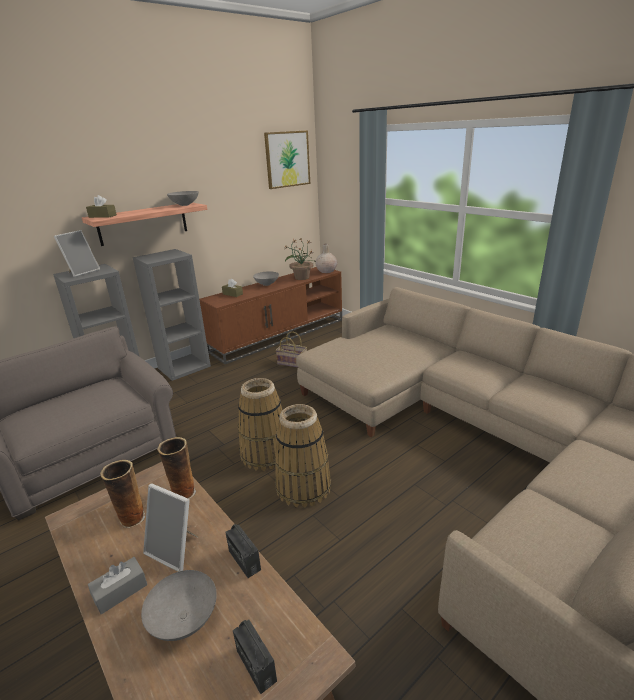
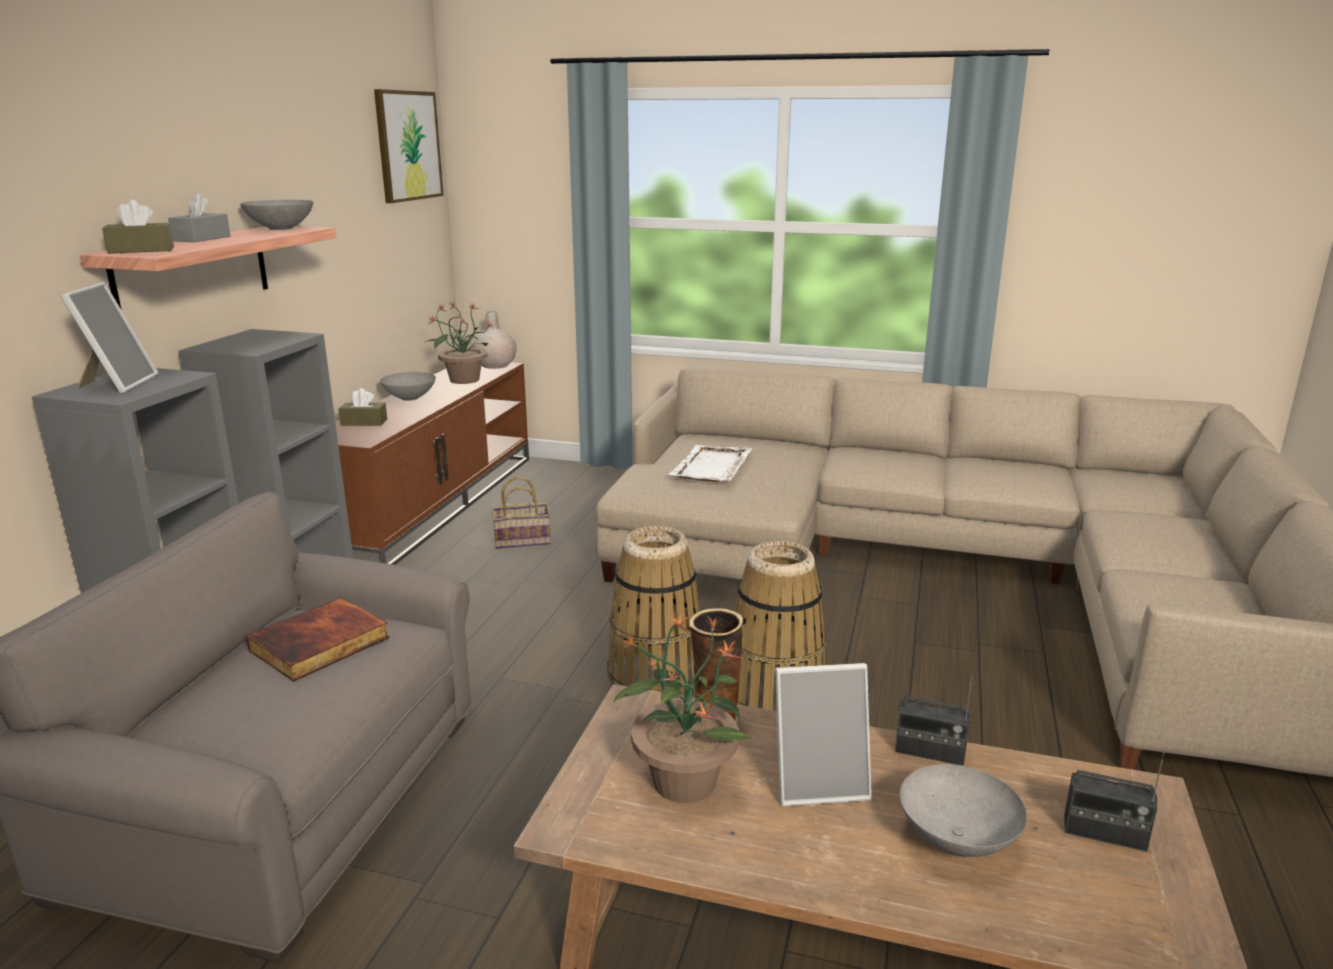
camera: 35 degrees left, 5 degrees down
grey tissue box [88,557,148,614] -> grey tissue box moved to [168,193,231,242]
vase [100,460,145,528] -> potted plant [613,613,750,803]
none -> book [246,597,390,682]
none -> white tray [668,445,753,482]

